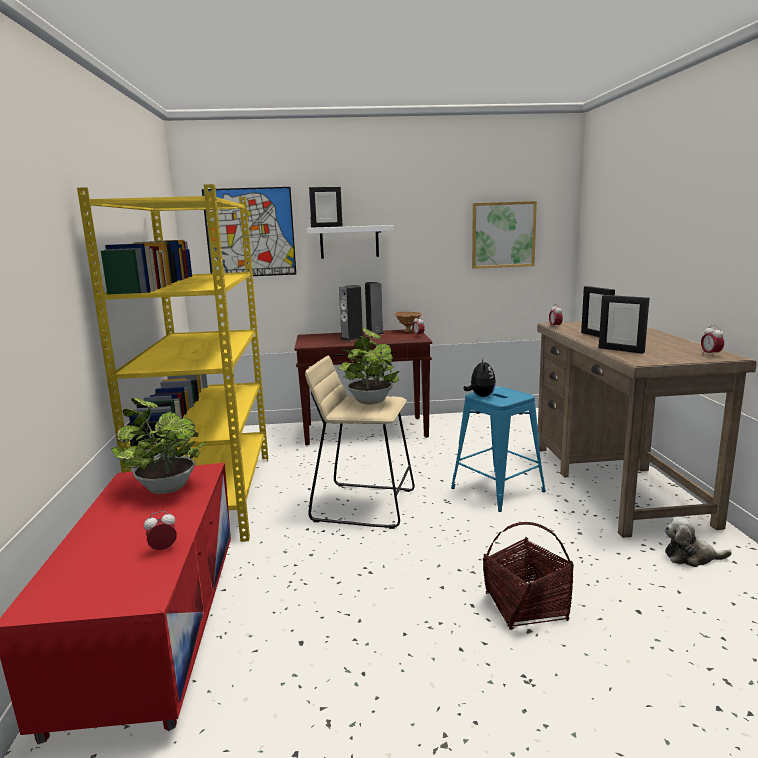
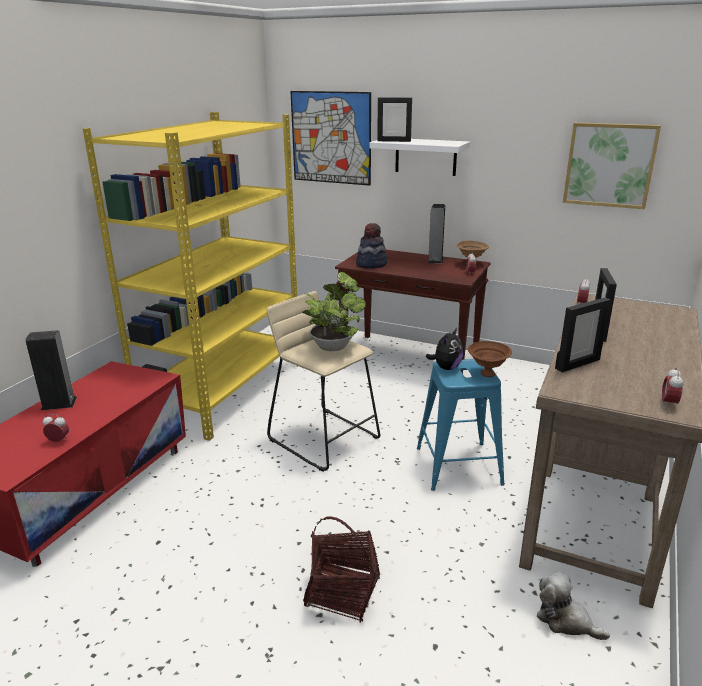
camera: 30 degrees right, 10 degrees up
potted plant [111,398,206,494] -> none
speaker [339,285,364,341] -> speaker moved to [26,330,77,410]
picture frame [599,295,650,354] -> picture frame turned 105 degrees counterclockwise [555,297,611,373]
none -> hat [356,223,387,268]
none -> brown bowl [468,341,512,377]

